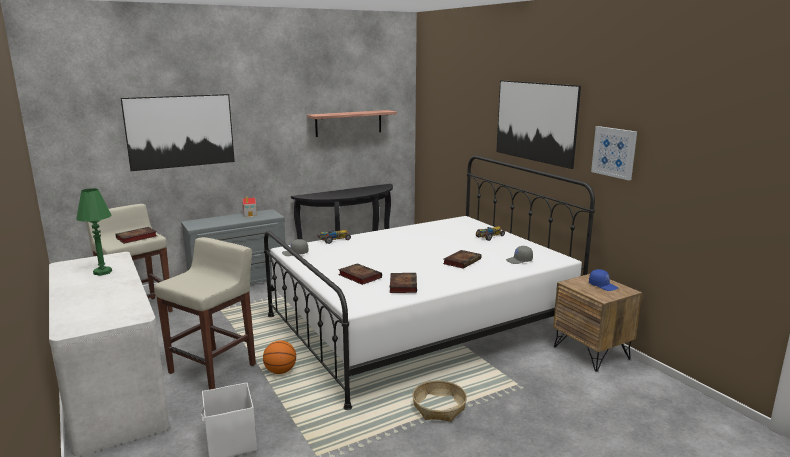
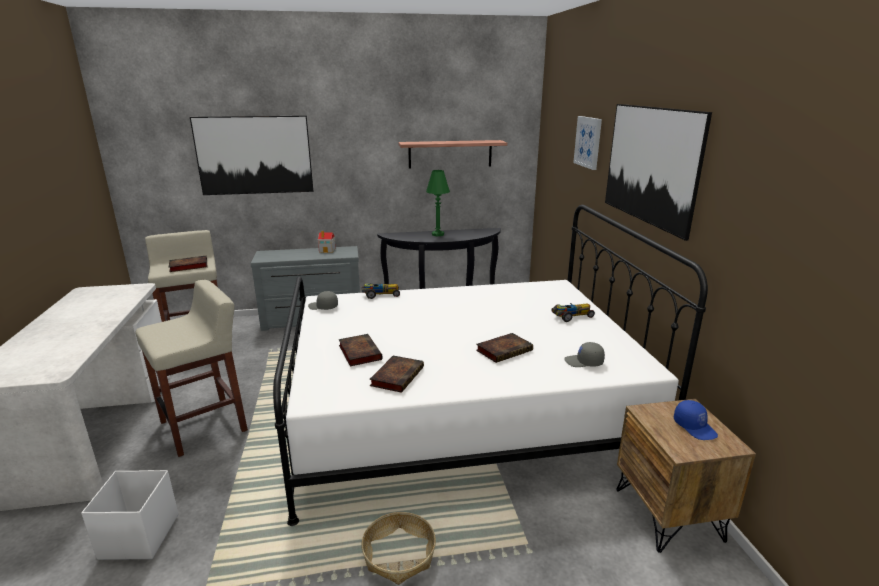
camera: 20 degrees right, 5 degrees up
green table lamp [76,188,112,276] -> green table lamp moved to [426,170,450,237]
basketball [263,340,296,374] -> none
picture [591,126,637,180] -> picture moved to [573,116,602,170]

